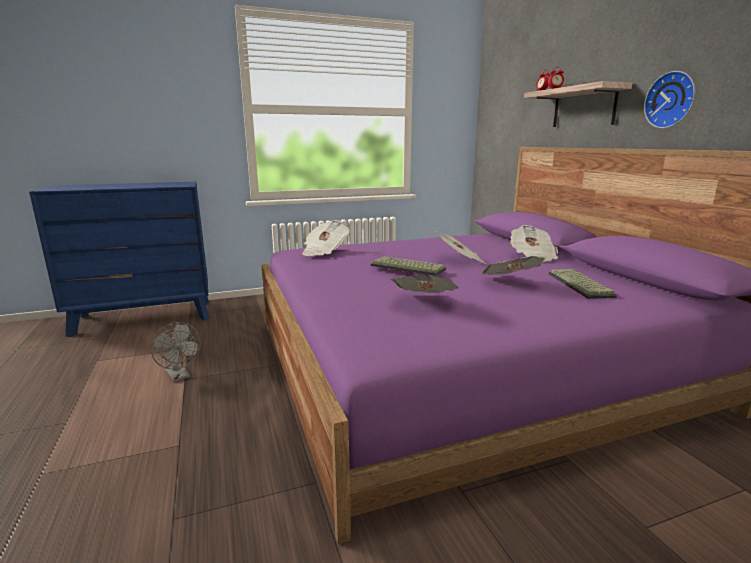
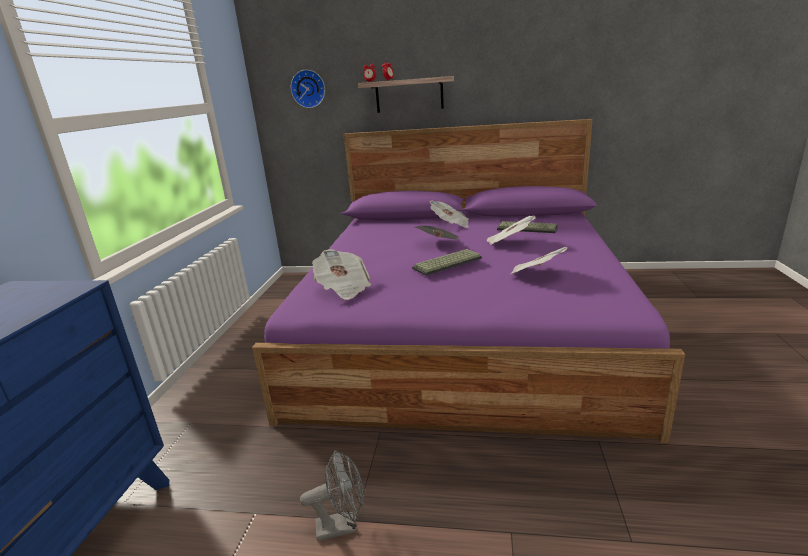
camera: 60 degrees left, 5 degrees up
wall clock [644,71,695,128] -> wall clock moved to [291,70,325,108]

